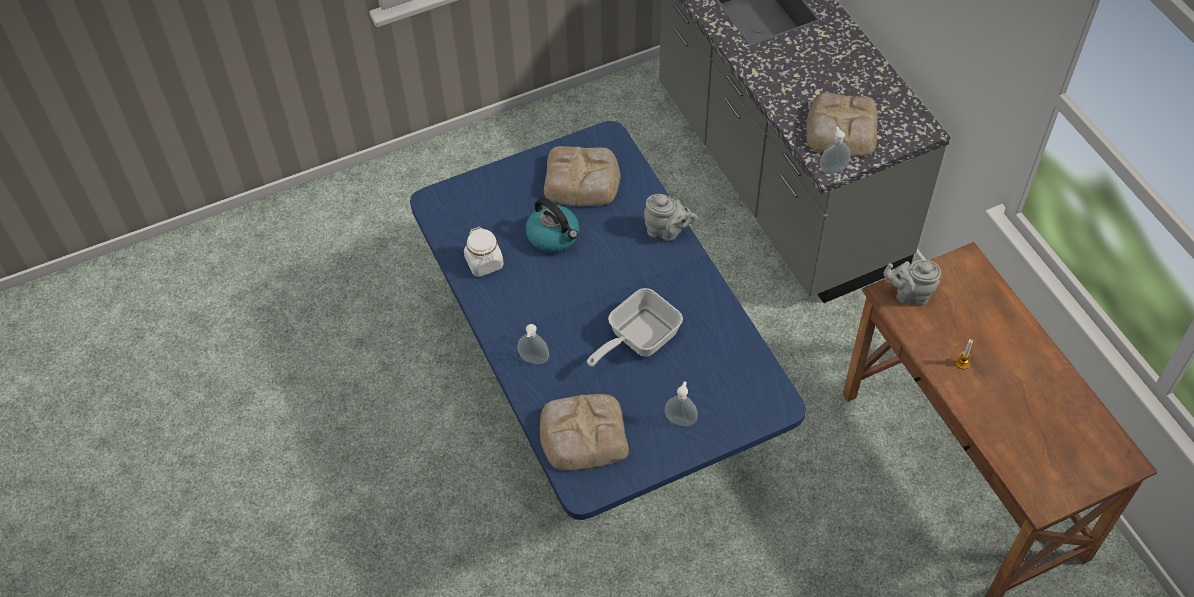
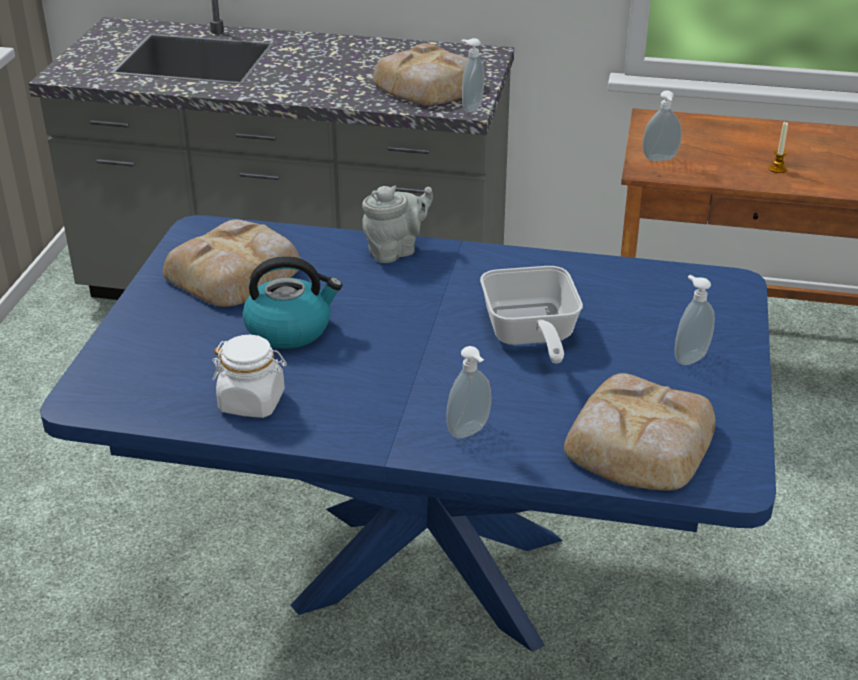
camera: 55 degrees left, 20 degrees down
grey teapot [884,260,941,306] -> soap dispenser [642,90,682,161]

